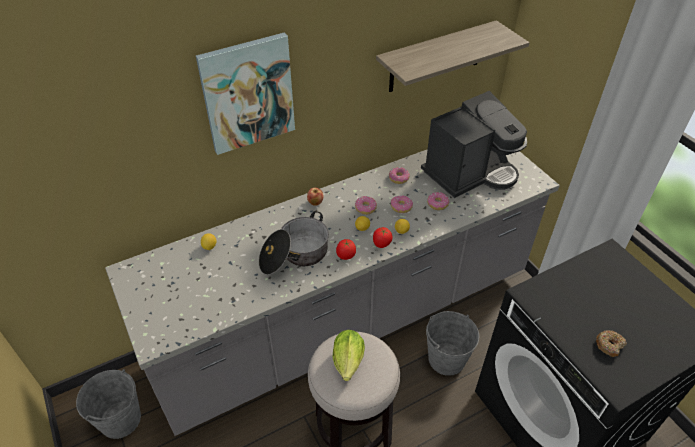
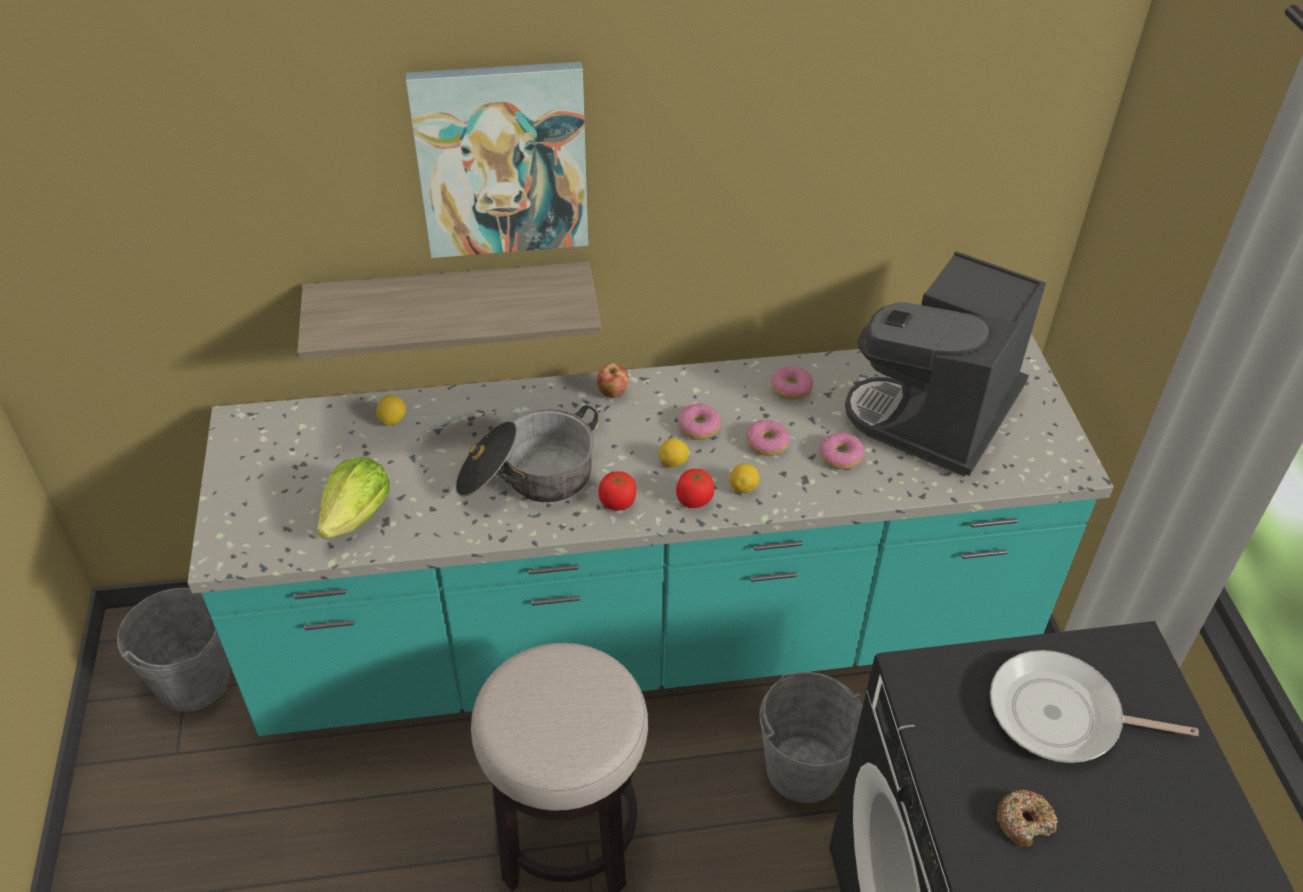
camera: 20 degrees right, 0 degrees up
grey counter [105,149,560,436] -> turquoise counter [188,334,1114,736]
lettuce [333,330,365,381] -> lettuce moved to [317,457,390,539]
shelf [376,20,530,92] -> shelf moved to [297,261,601,359]
coffee machine [421,91,527,198] -> coffee machine turned 135 degrees clockwise [845,251,1046,477]
none -> frying pan [990,650,1199,763]

